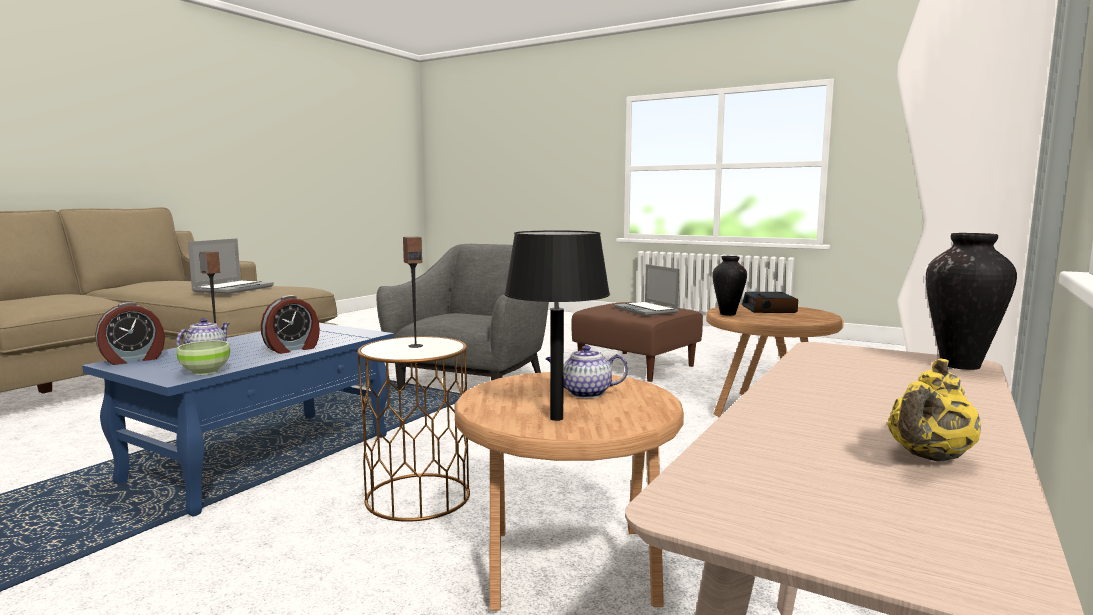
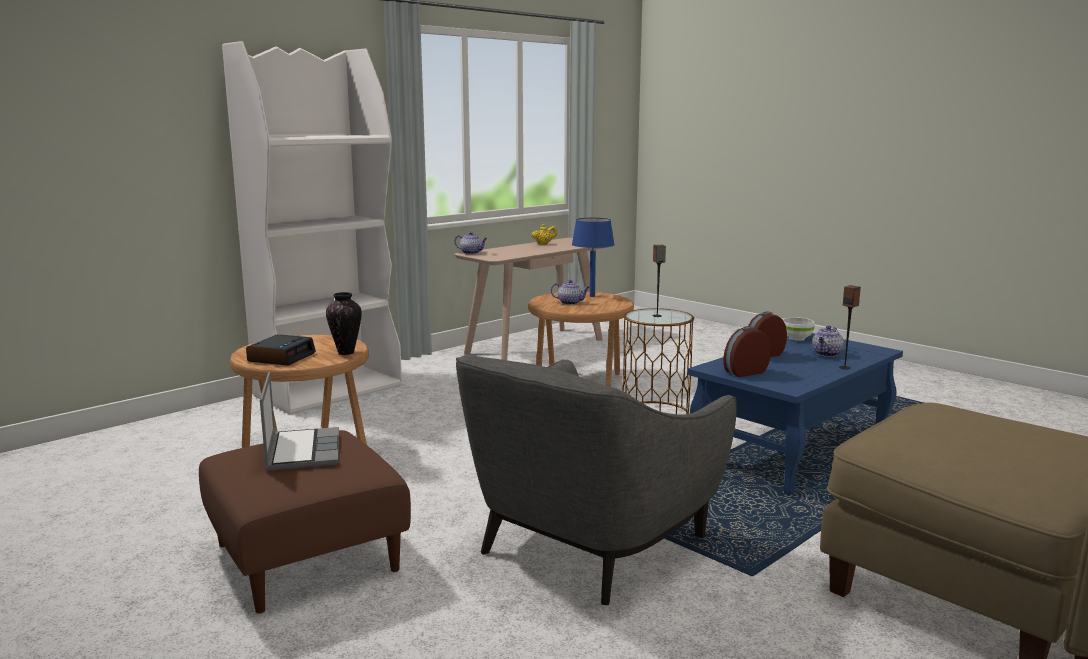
camera: 165 degrees left, 5 degrees up
alarm clock [95,302,165,365] -> alarm clock moved to [723,326,771,377]
green bowl [177,340,230,375] -> white bowl [783,317,815,341]
laptop [188,238,274,294] -> none
black table lamp [504,231,610,421] -> blue table lamp [572,218,615,297]
vase [926,233,1017,370] -> teapot [454,232,487,254]

